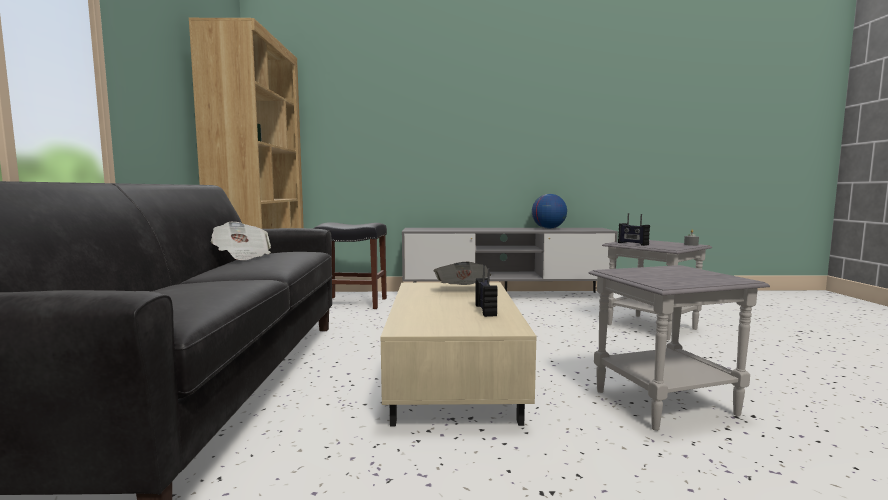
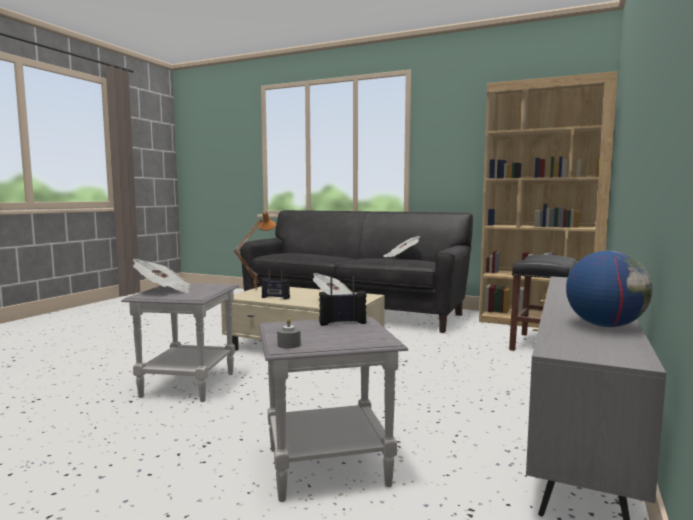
camera: 115 degrees right, 0 degrees up
none -> newspaper [133,259,190,293]
none -> orange table lamp [234,211,276,291]

